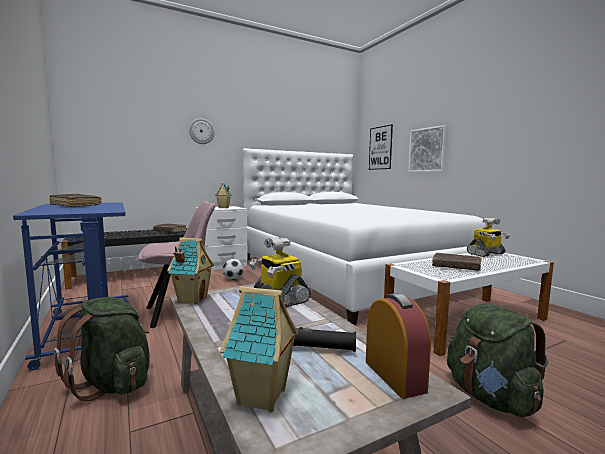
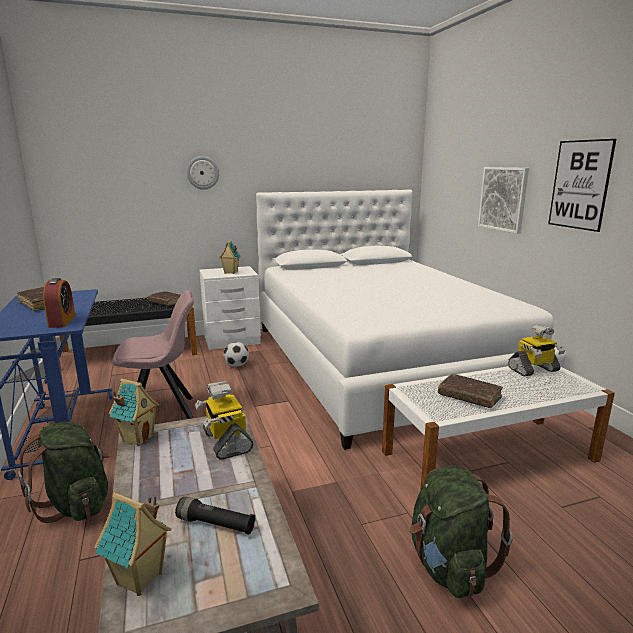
camera: 10 degrees right, 10 degrees up
alarm clock [366,293,431,399] -> alarm clock moved to [43,278,75,328]
picture [369,124,393,170] -> picture moved to [548,139,616,232]

